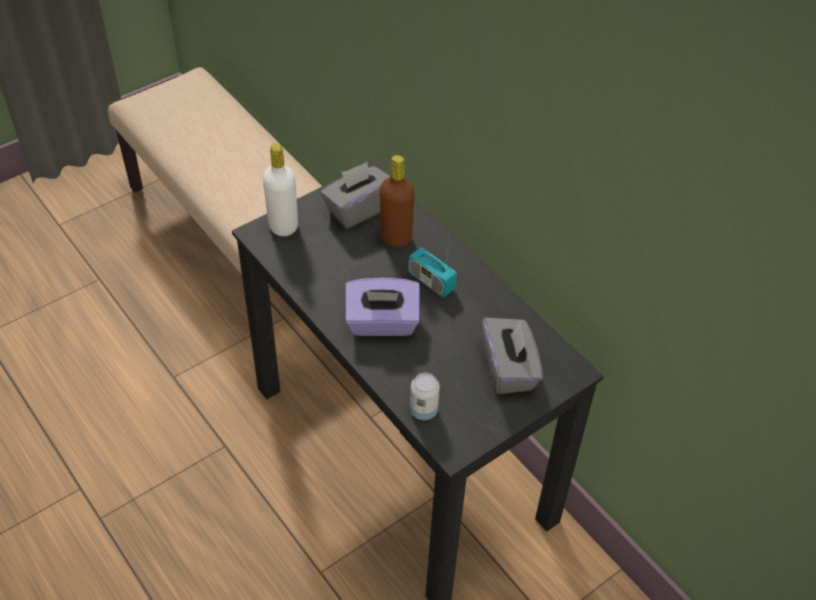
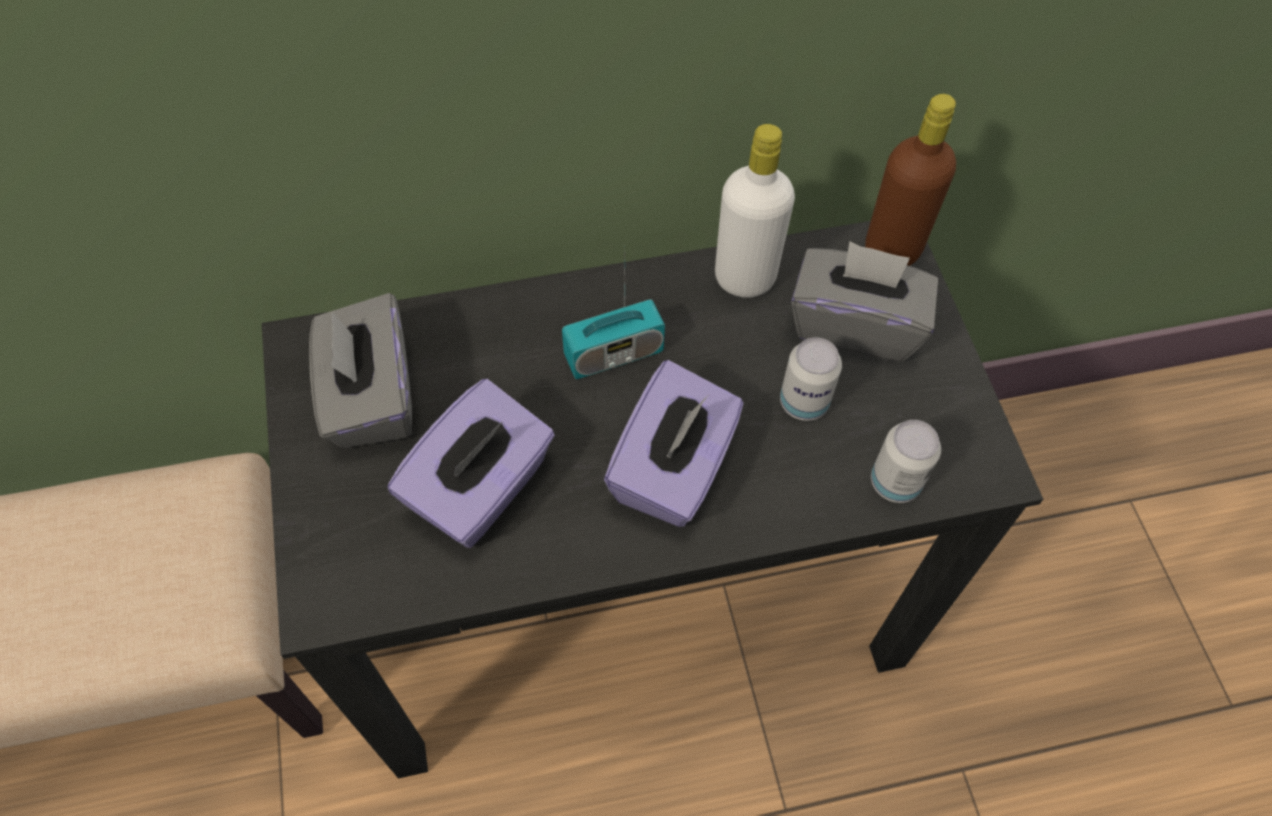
camera: 65 degrees left, 10 degrees up
white bottle [263,143,298,236] -> white bottle moved to [715,124,795,298]
brown bottle [380,155,415,247] -> brown bottle moved to [865,94,956,266]
none -> purple tissue box [388,379,555,548]
none -> can [780,337,842,421]

